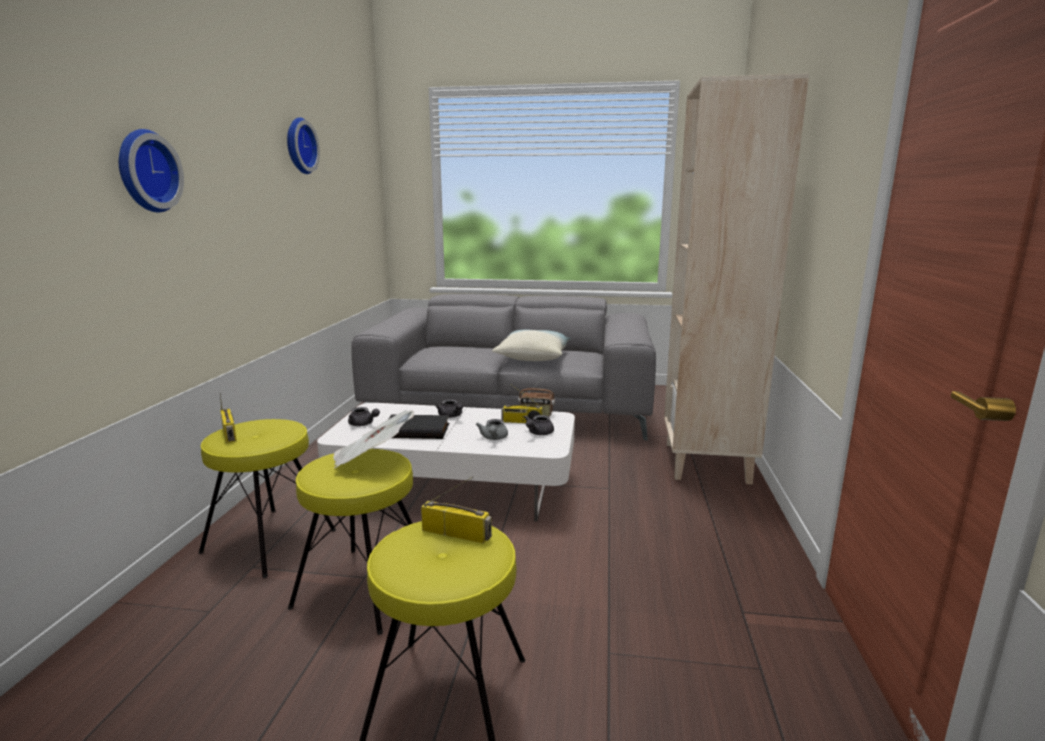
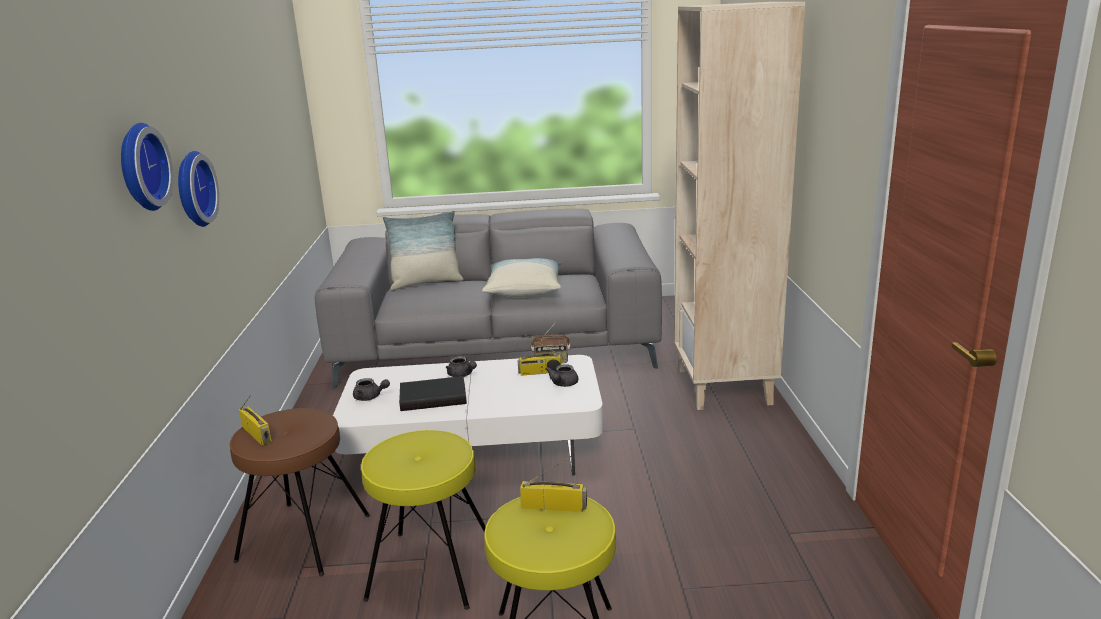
camera: 10 degrees left, 5 degrees up
yellow stool [199,419,336,578] -> brown stool [230,408,370,577]
wall clock [287,117,320,174] -> wall clock moved to [178,151,219,227]
newspaper [333,410,414,468] -> none
grey teapot [476,419,508,440] -> none
none -> pillow [383,211,463,290]

